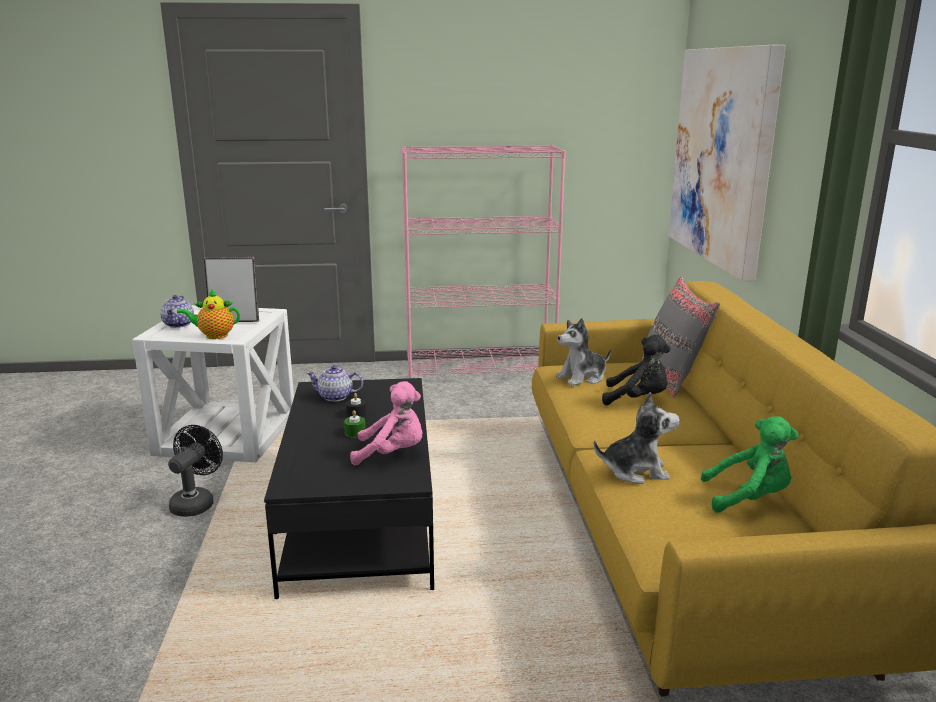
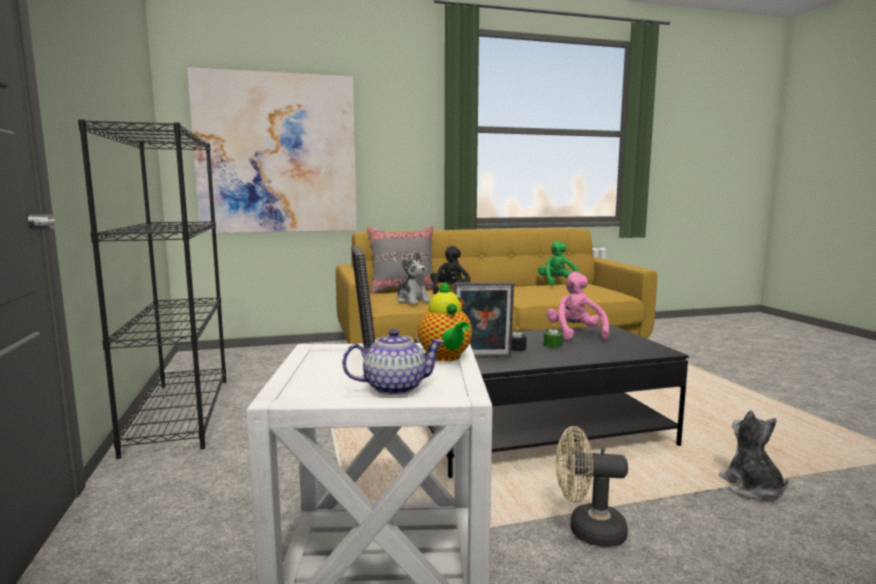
camera: 100 degrees left, 10 degrees down
black fan [168,425,223,517] -> beige fan [556,426,628,547]
teapot [306,365,363,402] -> picture frame [454,282,514,358]
pink bookcase [401,145,566,378] -> black bookcase [78,119,226,459]
plush toy [594,392,680,484] -> plush toy moved to [719,410,788,500]

